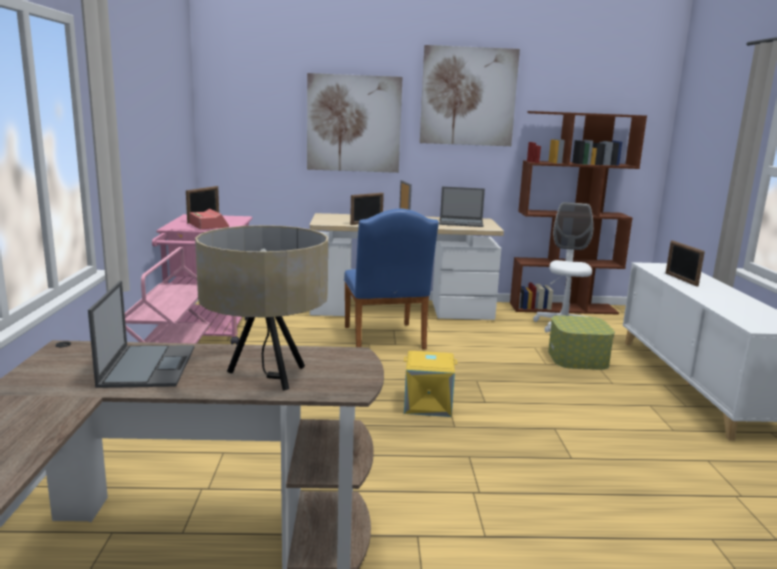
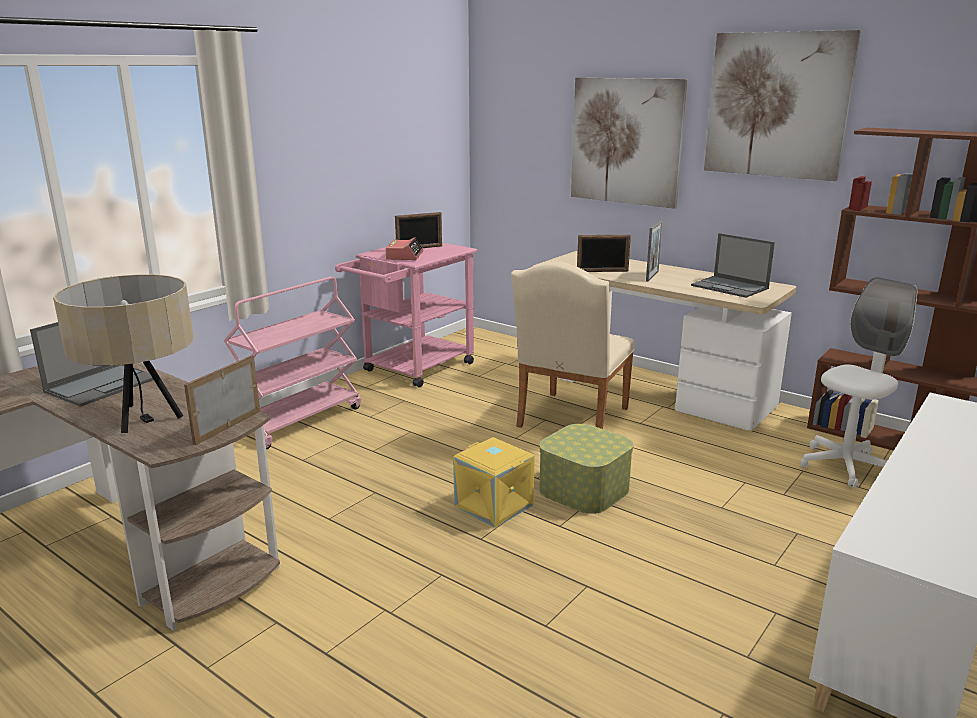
camera: 40 degrees right, 5 degrees up
blue chair [344,209,439,350] -> beige chair [511,262,635,429]
storage box [548,315,615,370] -> storage box moved to [539,424,634,514]
picture frame [666,241,705,286] -> picture frame moved to [184,355,260,445]

